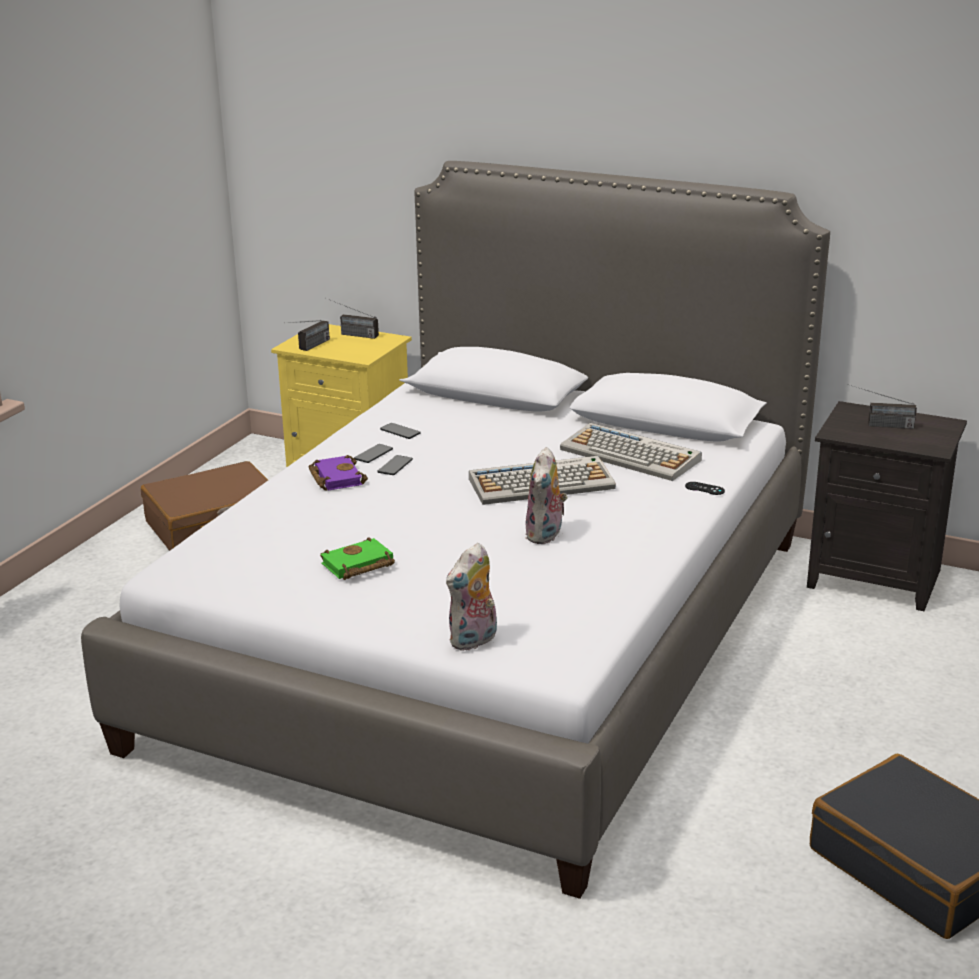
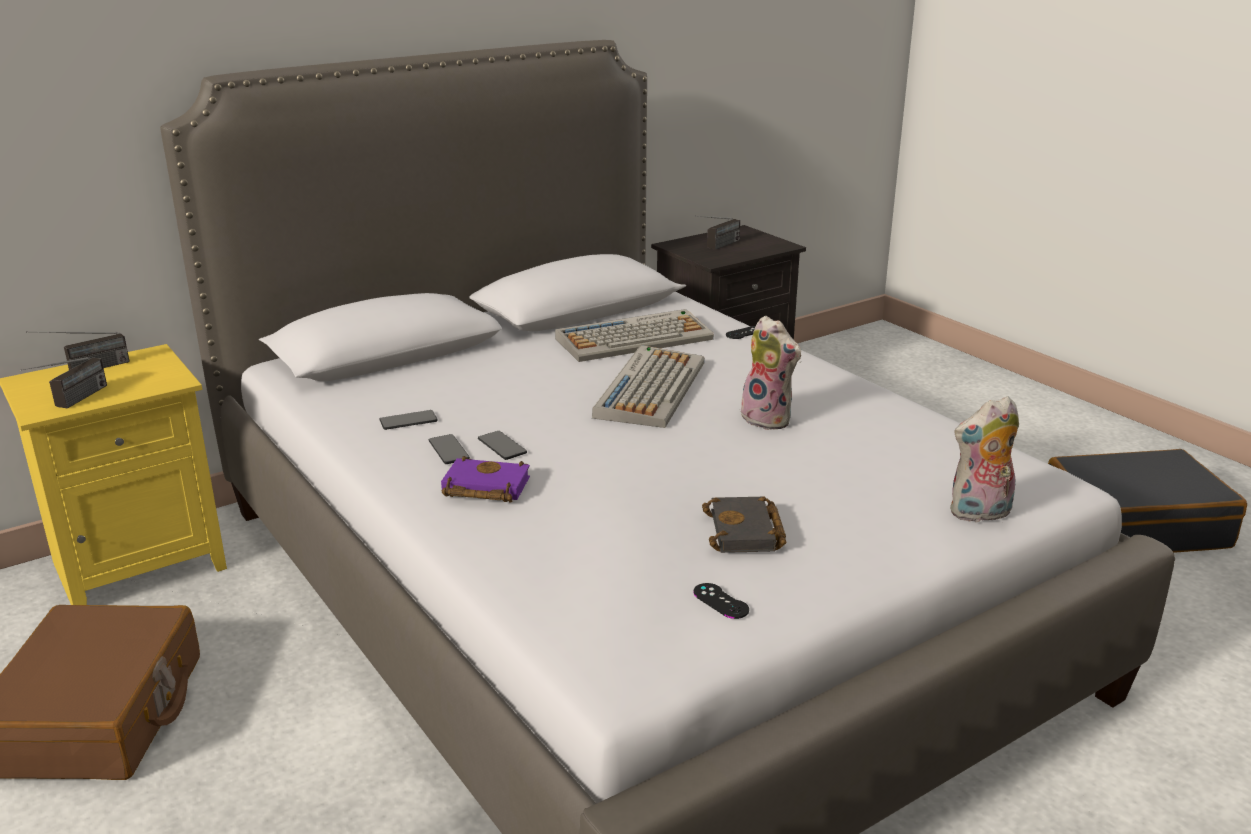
camera: 60 degrees left, 0 degrees up
radio [284,320,330,351] -> radio turned 45 degrees clockwise [20,357,107,409]
green book [320,537,395,580] -> black book [702,496,786,553]
plush toy [446,543,497,651] -> plush toy turned 90 degrees clockwise [950,396,1019,523]
none -> black game controller [693,583,749,619]

